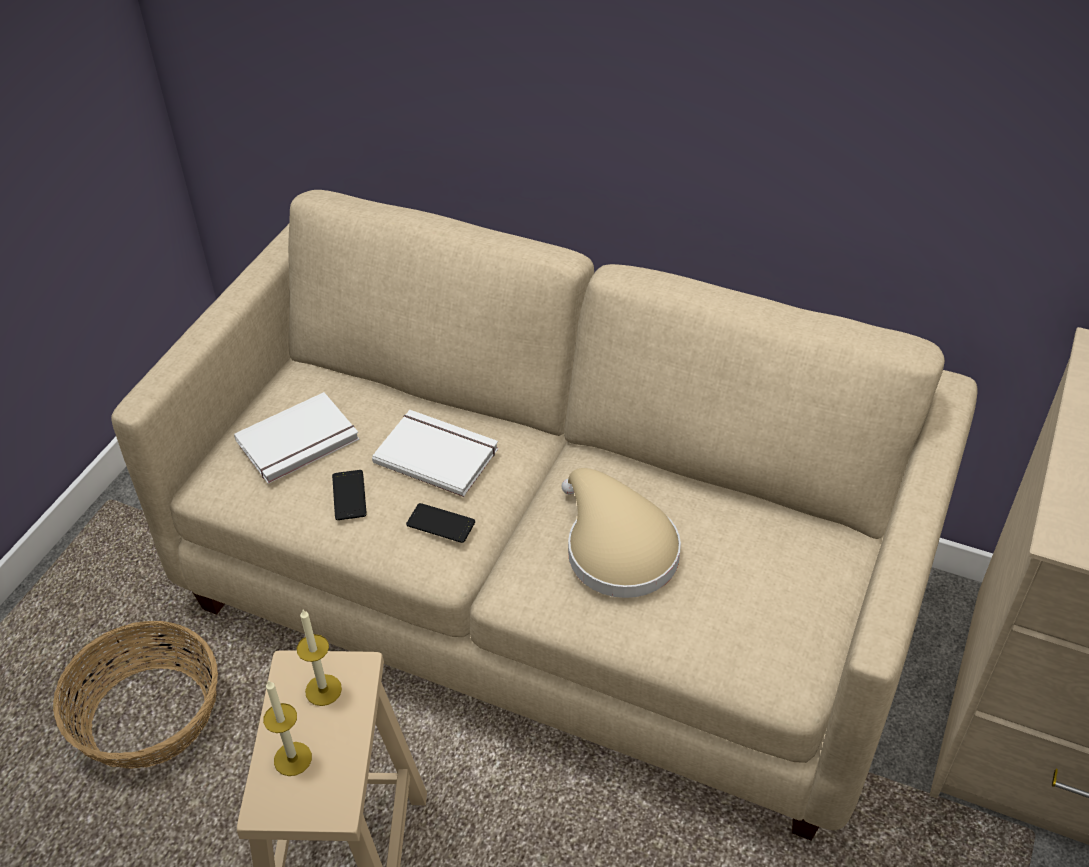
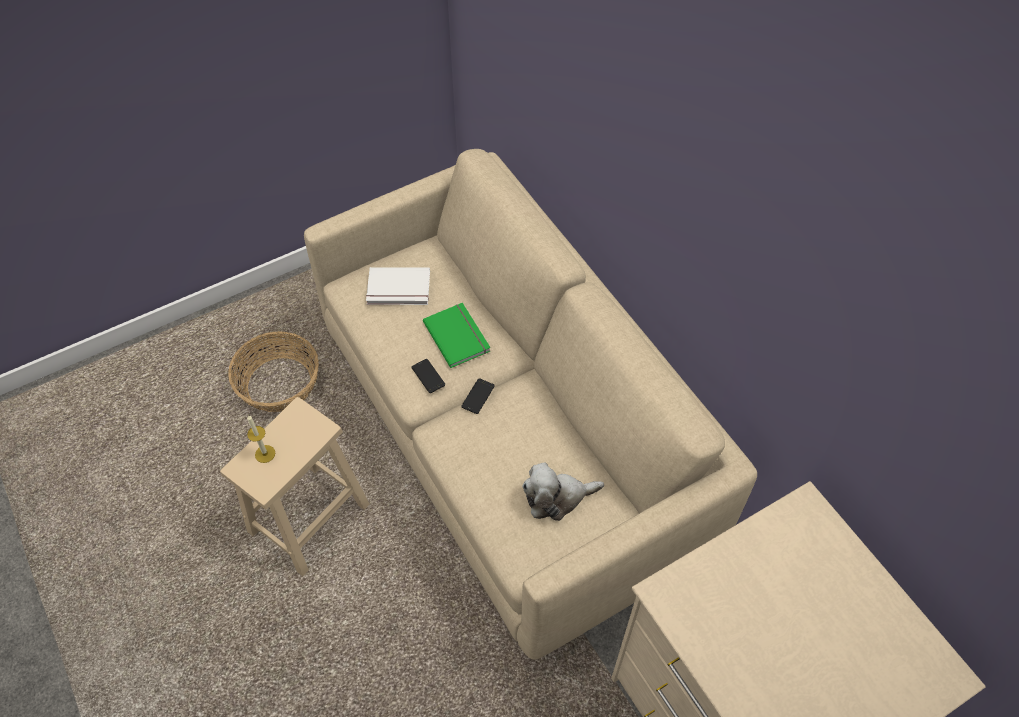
camera: 35 degrees right, 10 degrees up
candle [297,610,342,706] -> none
phone [332,470,367,520] -> phone moved to [461,378,495,414]
white book [372,410,499,497] -> green book [423,303,491,368]
beige hat [561,468,681,598] -> none
none -> plush toy [522,462,604,521]

